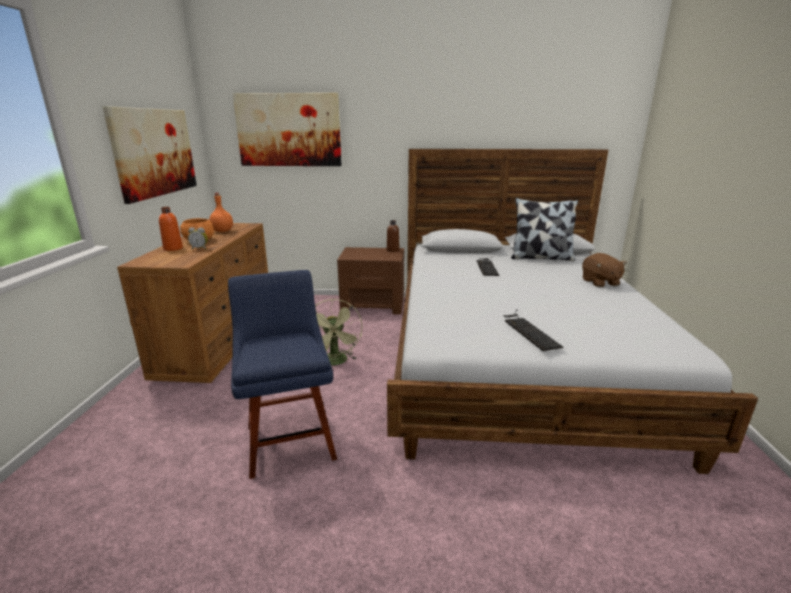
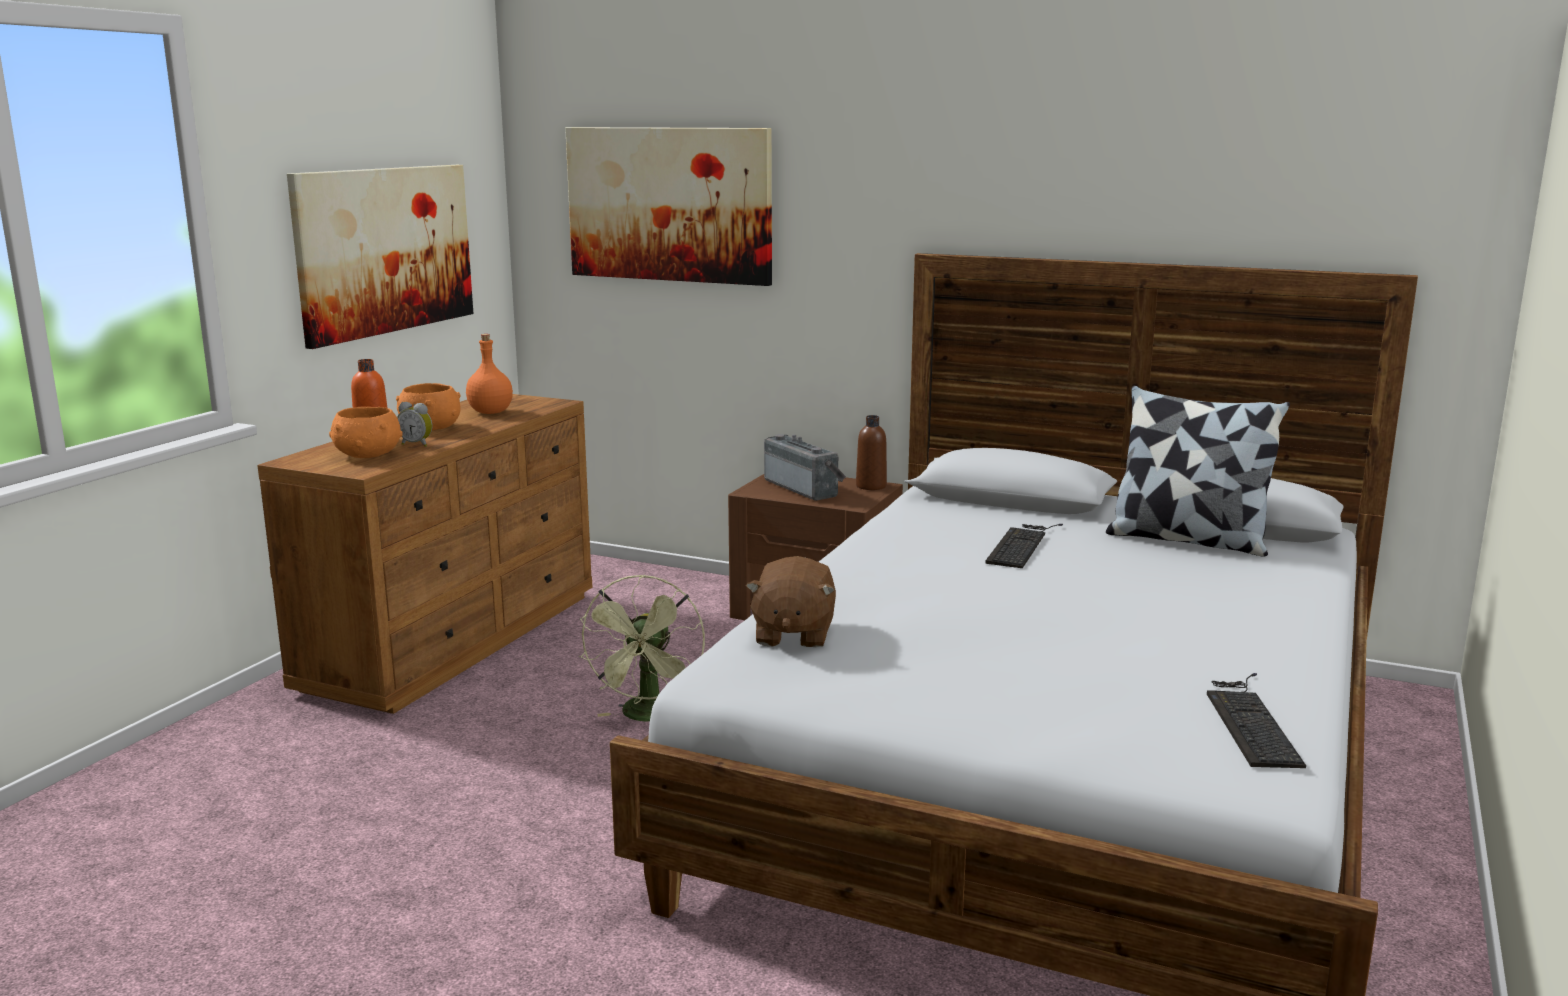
camera: 20 degrees right, 5 degrees down
blue chair [228,270,337,479] -> none
keyboard [503,309,563,351] -> keyboard moved to [1207,673,1306,768]
brown plush toy [582,253,627,287] -> brown plush toy moved to [746,556,836,647]
none -> orange bowl [329,407,403,458]
none -> radio [764,434,846,501]

